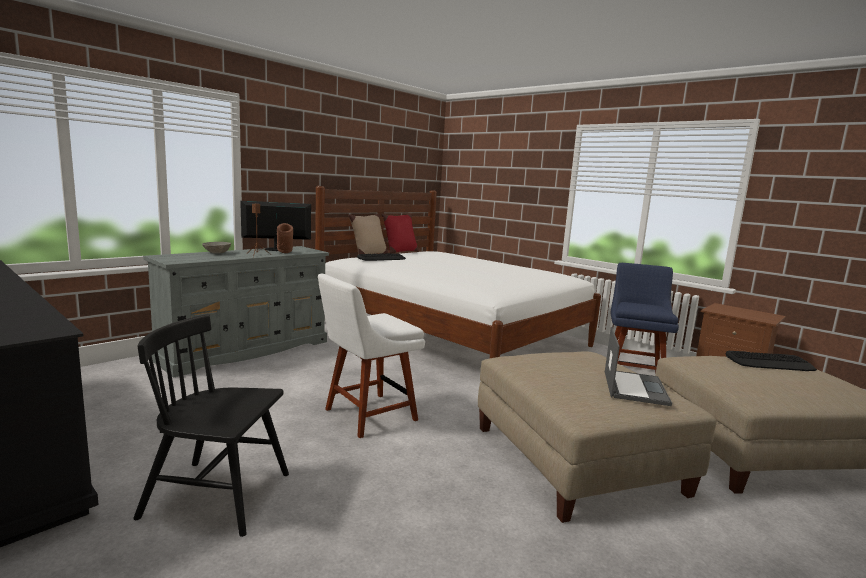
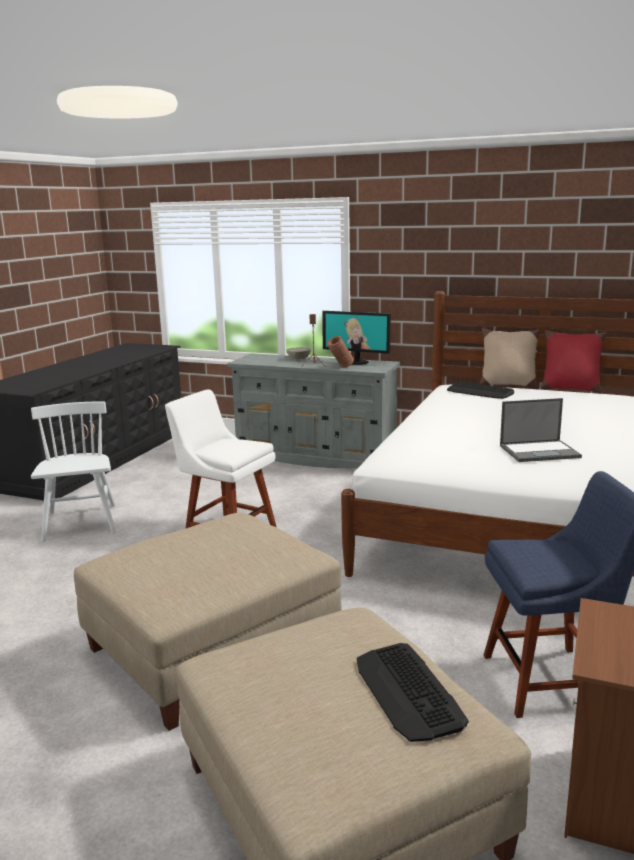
camera: 70 degrees right, 5 degrees up
black chair [133,314,289,537] -> white chair [31,402,116,542]
monitor [240,201,311,251] -> monitor turned 150 degrees clockwise [322,311,391,365]
laptop [605,327,672,406] -> laptop moved to [500,398,582,462]

